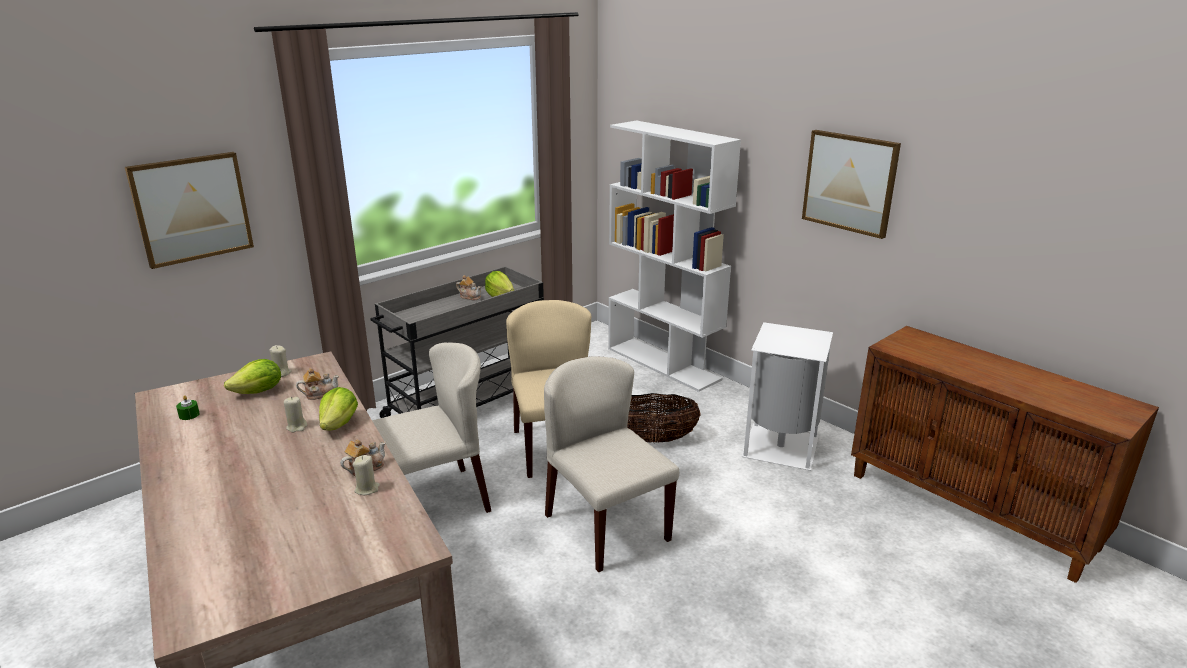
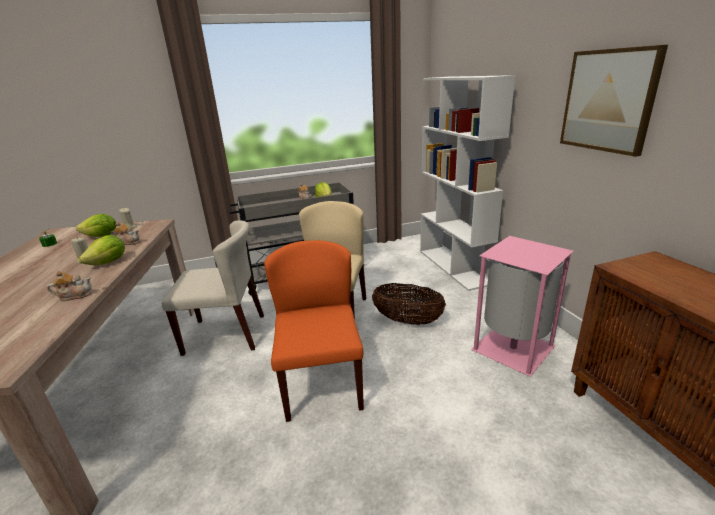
camera: 25 degrees right, 0 degrees up
picture [125,152,254,269] -> none
beige candle [353,455,380,495] -> none
beige chair [544,356,679,572] -> orange chair [264,240,364,422]
white trash can [741,322,833,471] -> pink trash can [471,236,574,377]

